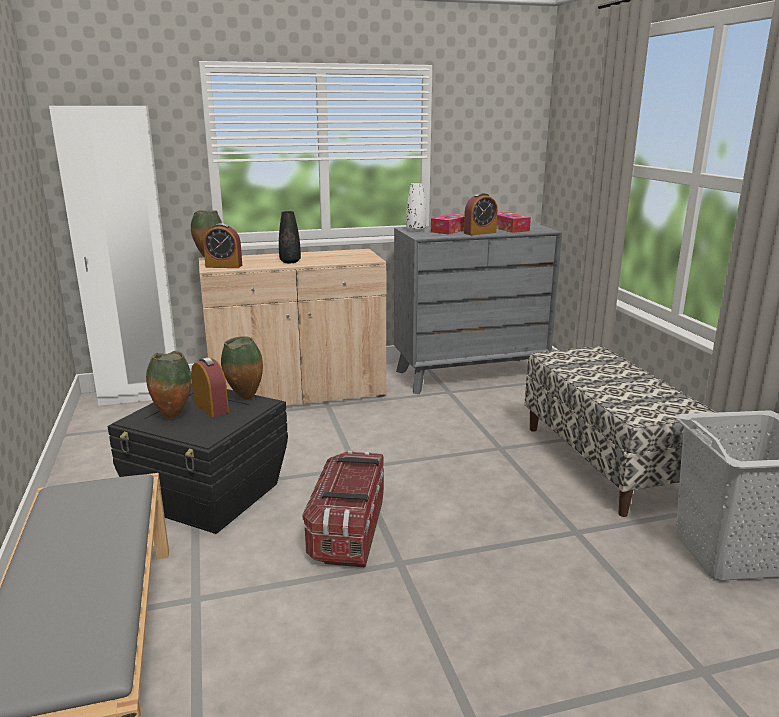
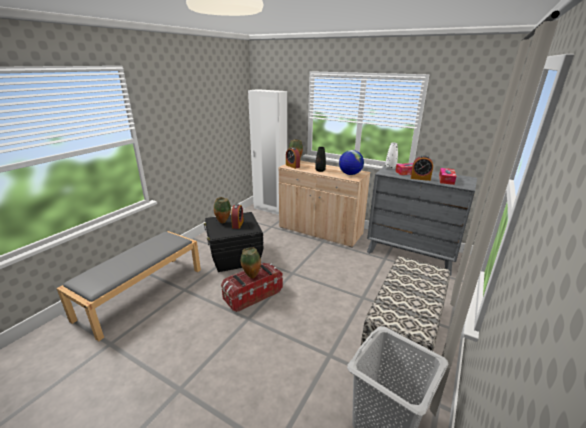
camera: 45 degrees right, 5 degrees up
vase [221,336,263,400] -> vase moved to [241,247,261,278]
none -> globe [339,150,364,175]

